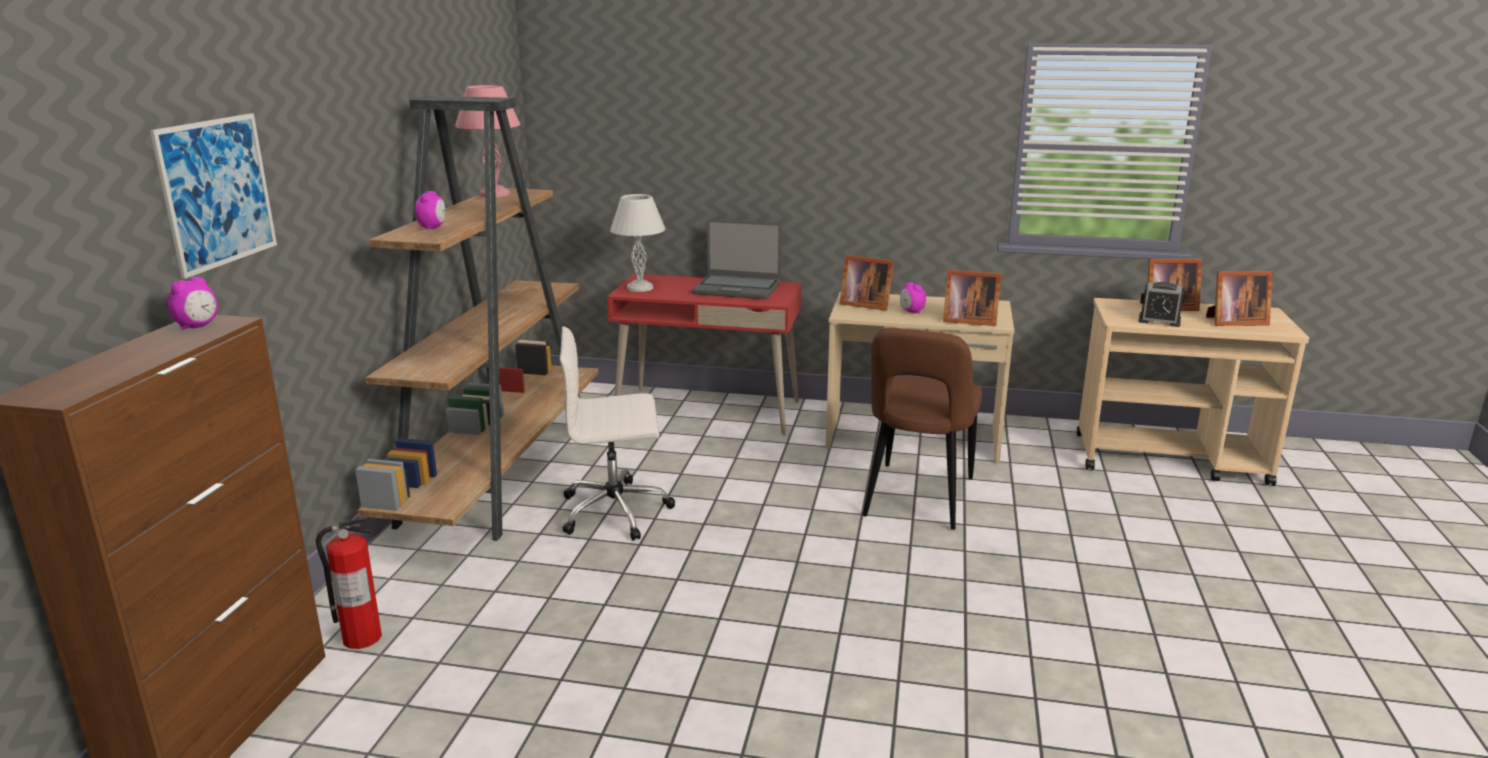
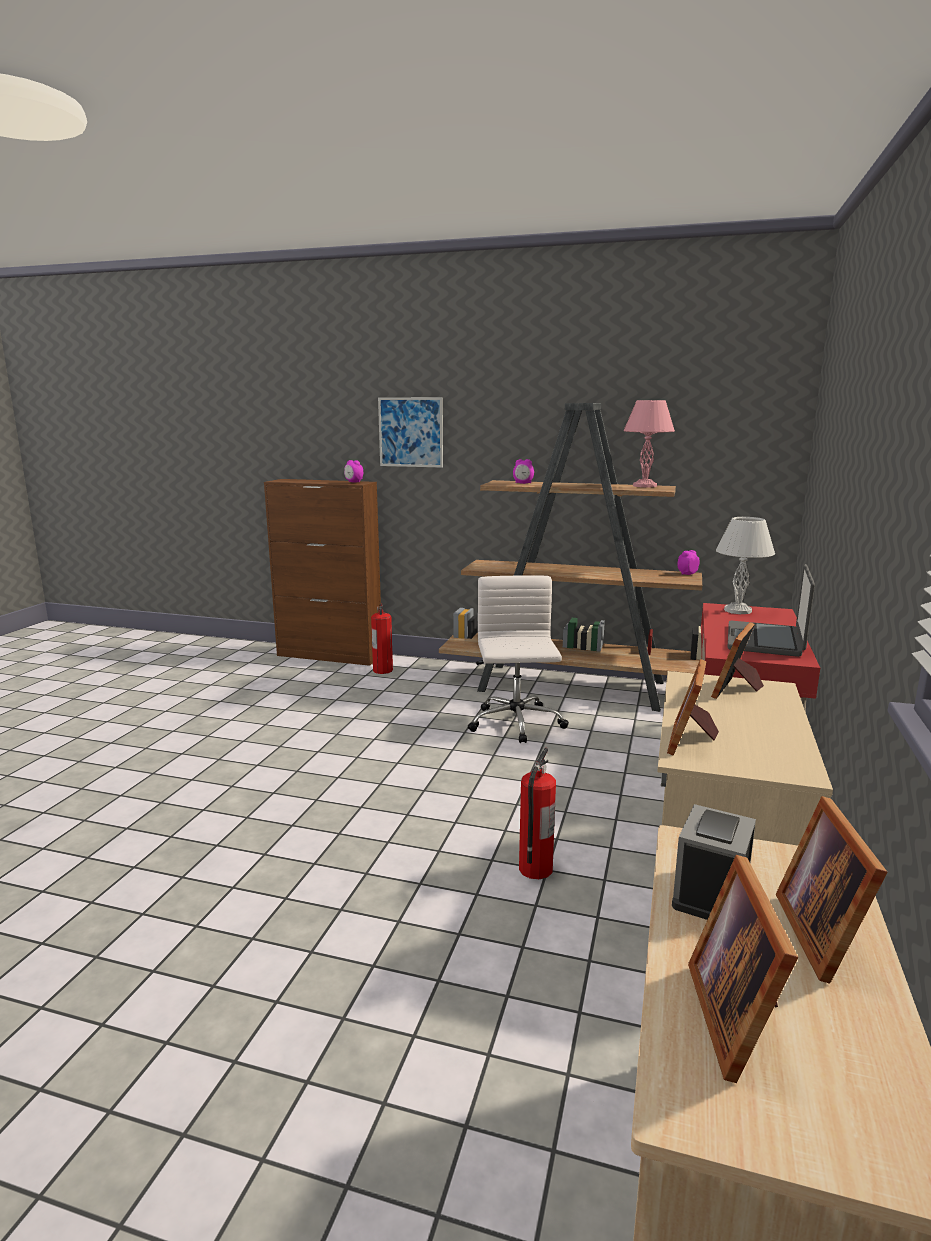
camera: 95 degrees right, 5 degrees down
brown chair [863,328,982,530] -> fire extinguisher [519,748,556,879]
alarm clock [900,282,926,314] -> alarm clock moved to [677,550,699,575]

